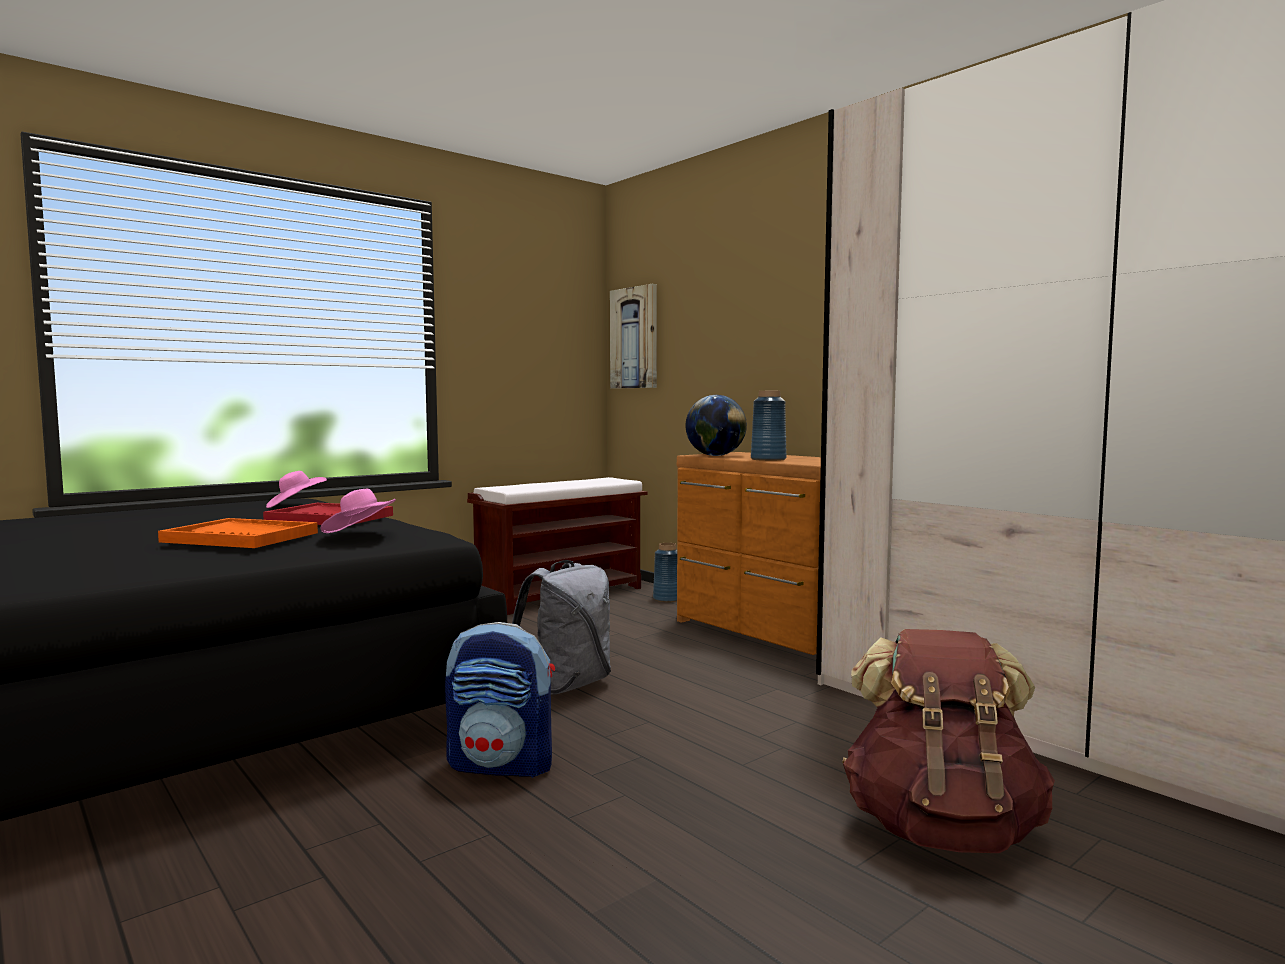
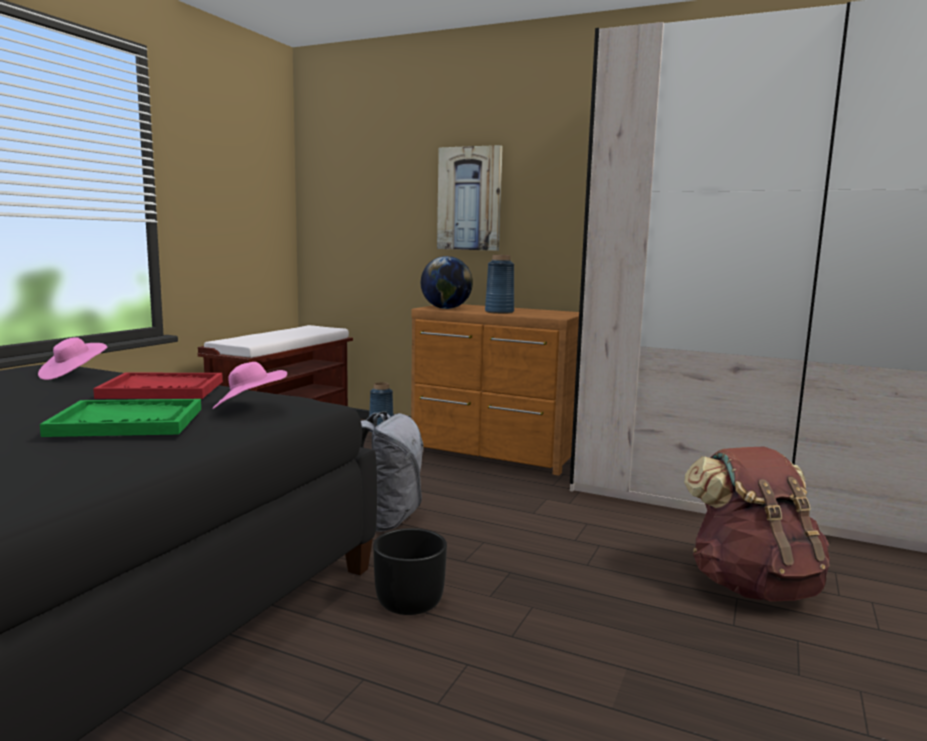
camera: 25 degrees left, 5 degrees up
orange tray [158,518,318,548] -> green tray [40,399,201,437]
backpack [445,622,555,778] -> black planter [373,528,447,615]
picture [610,284,657,388] -> picture moved to [437,145,503,251]

